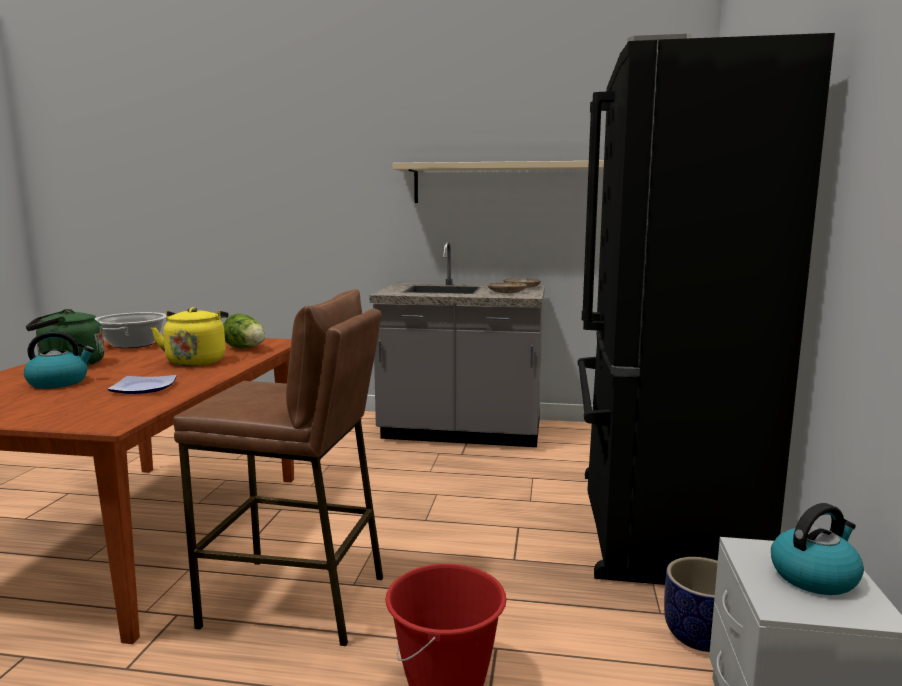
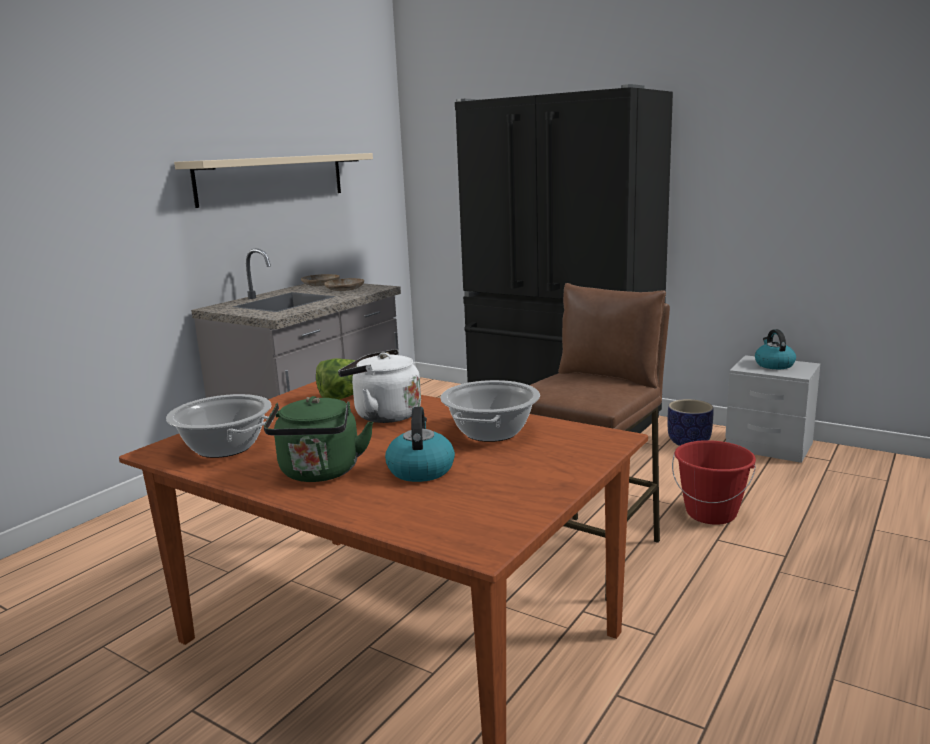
camera: 65 degrees left, 5 degrees up
plate [107,375,177,394] -> cooking pot [440,380,540,442]
yellow kettle [151,307,229,366] -> white kettle [338,349,421,423]

